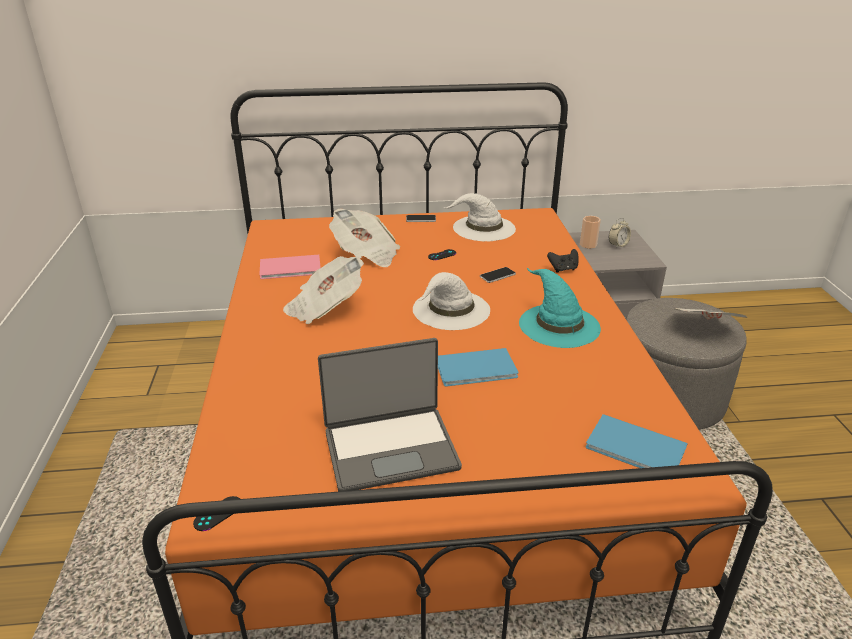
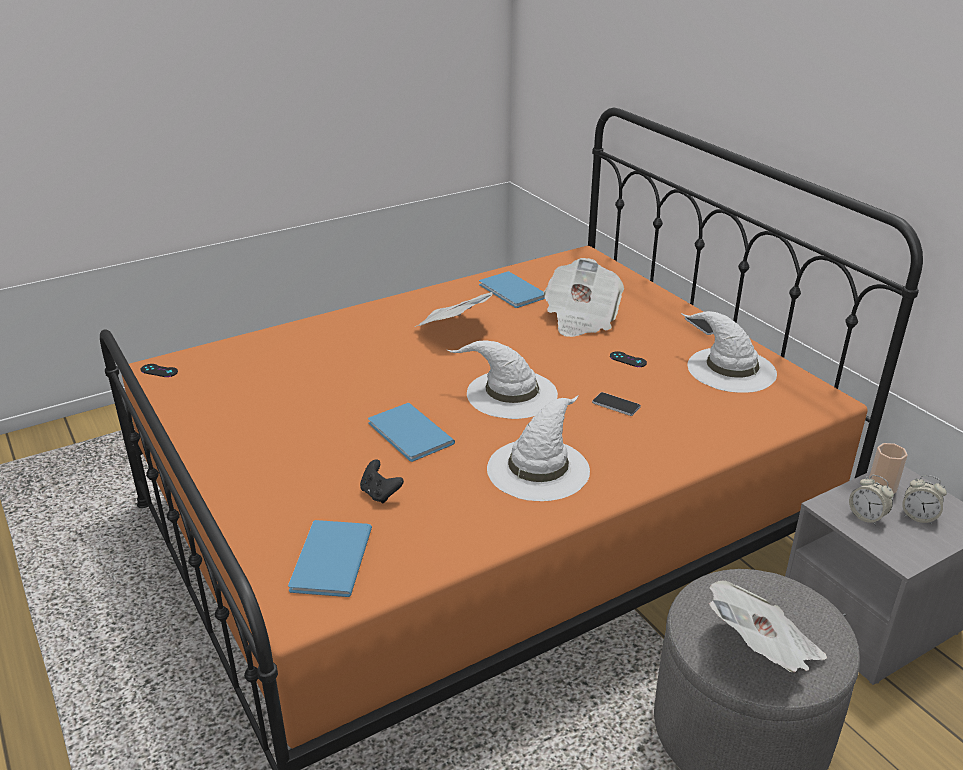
camera: 65 degrees right, 0 degrees up
pink book [259,255,321,279] -> blue book [479,271,545,308]
laptop [318,338,462,492] -> none
turquoise hat [519,268,601,348] -> white hat [487,396,590,501]
black game controller [547,249,579,273] -> black game controller moved to [360,459,404,503]
none -> alarm clock [849,475,894,526]

